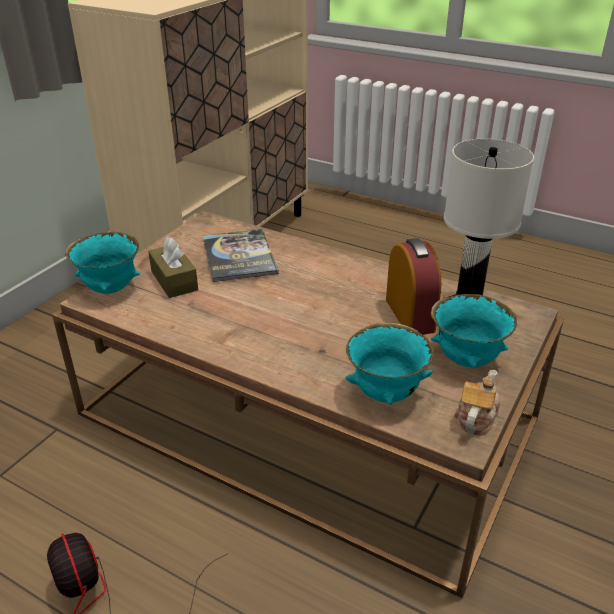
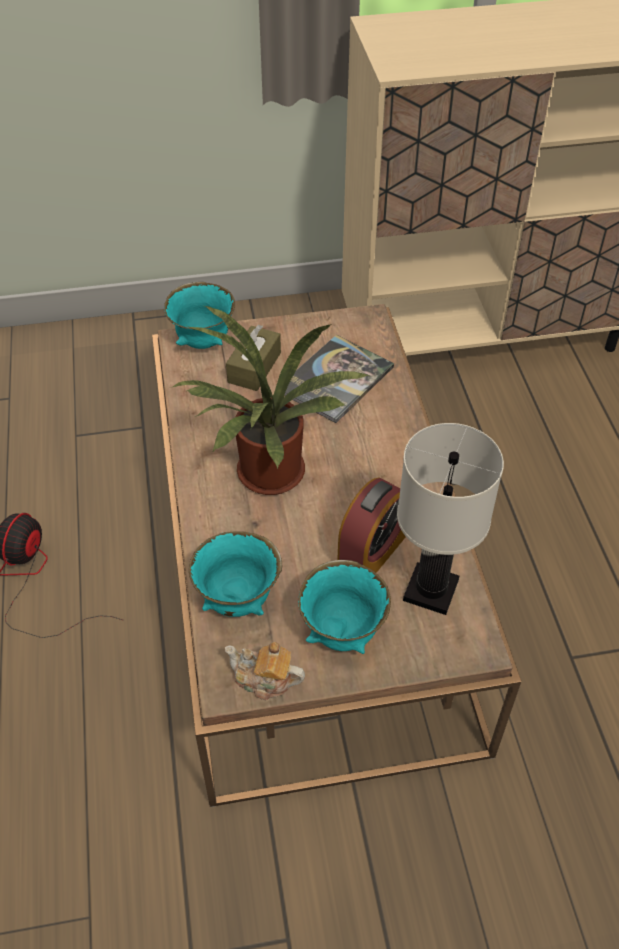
camera: 50 degrees right, 15 degrees up
teapot [454,370,500,436] -> teapot turned 150 degrees counterclockwise [225,642,305,701]
none -> potted plant [169,306,369,495]

